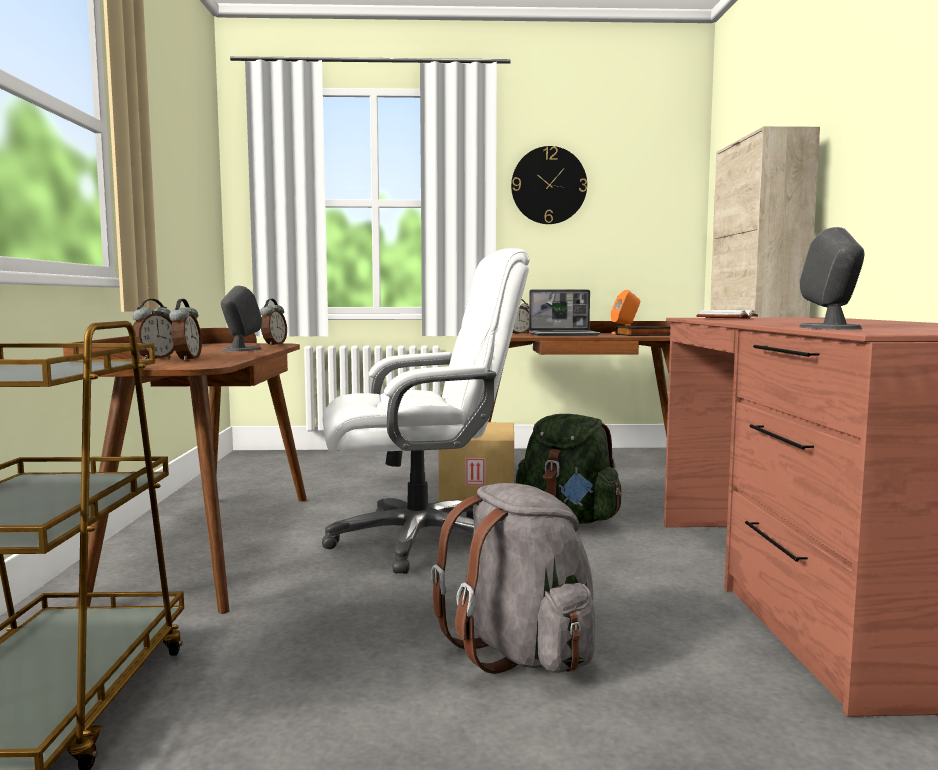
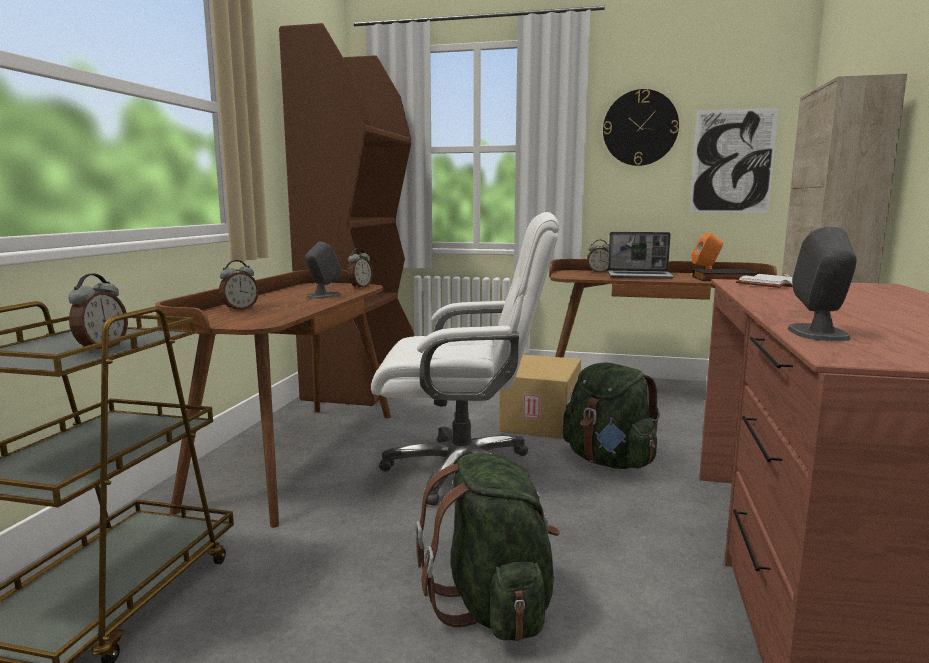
camera: 15 degrees right, 5 degrees up
alarm clock [169,299,202,361] -> alarm clock moved to [68,274,128,353]
grey backpack [431,483,595,674] -> green backpack [416,453,560,641]
none -> brown bookcase [279,23,414,406]
none -> picture [690,108,779,213]

